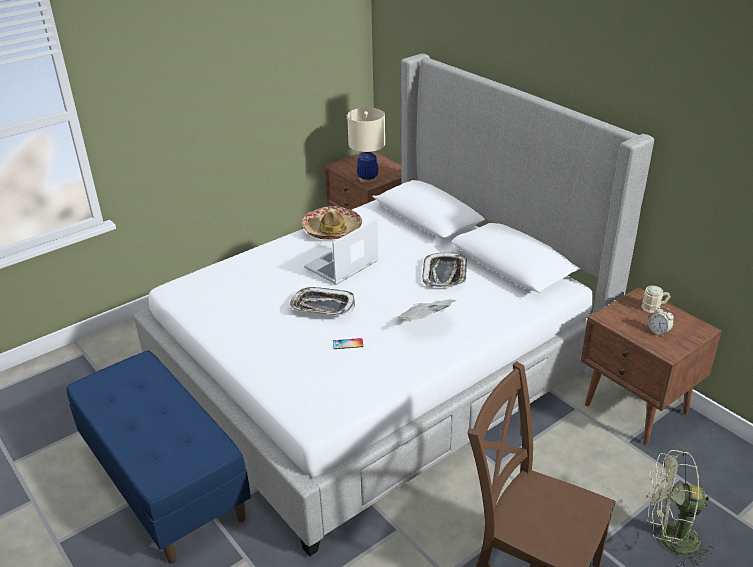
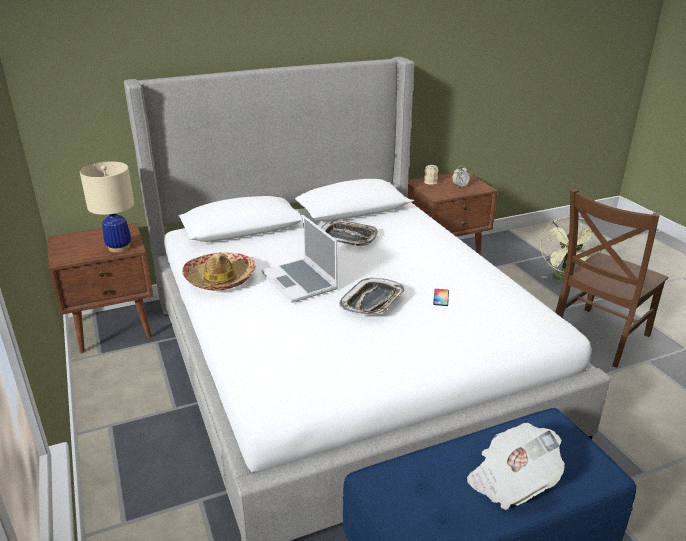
camera: 75 degrees left, 5 degrees down
newspaper [395,299,457,320] -> newspaper moved to [467,423,565,510]

